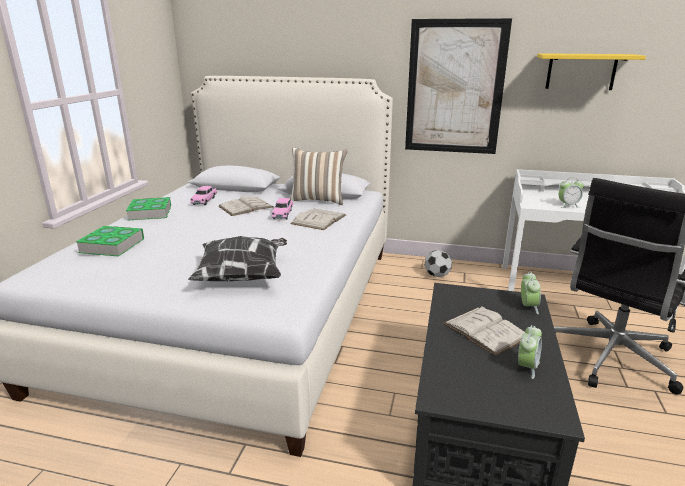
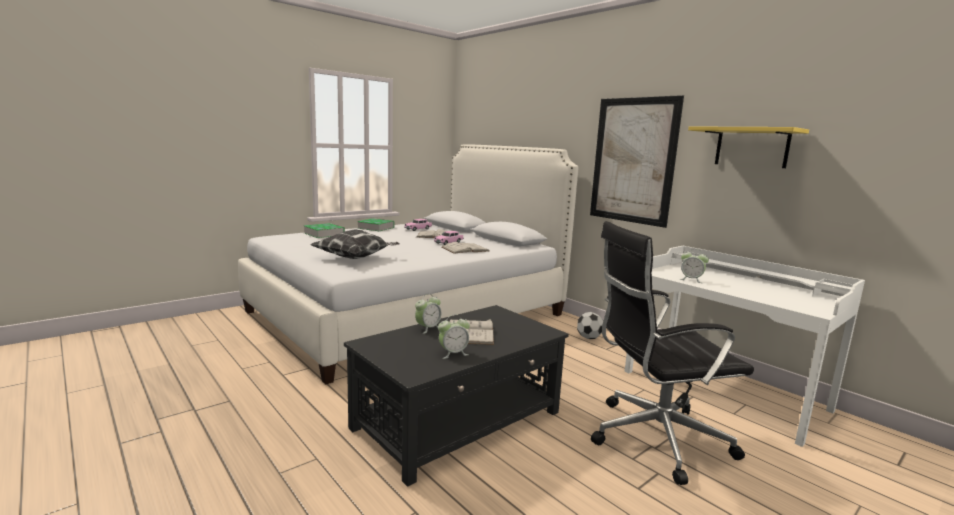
camera: 35 degrees right, 10 degrees down
pillow [290,147,348,205] -> none
alarm clock [521,272,541,314] -> alarm clock moved to [415,294,441,334]

